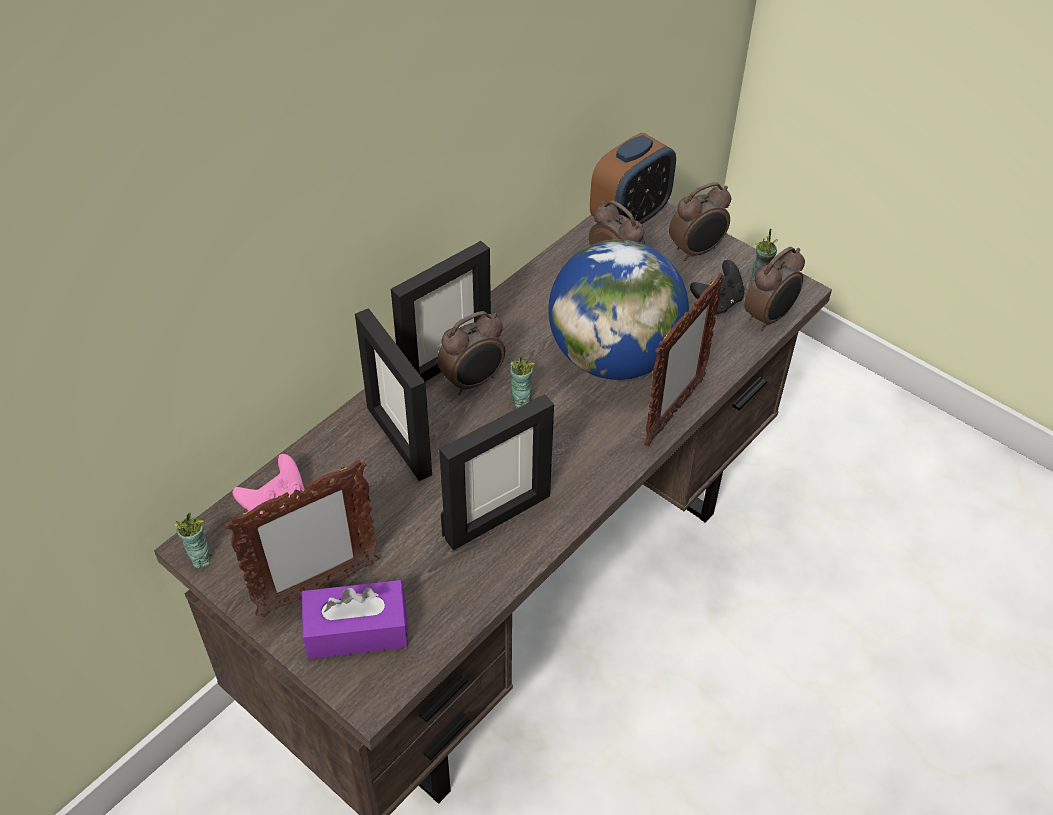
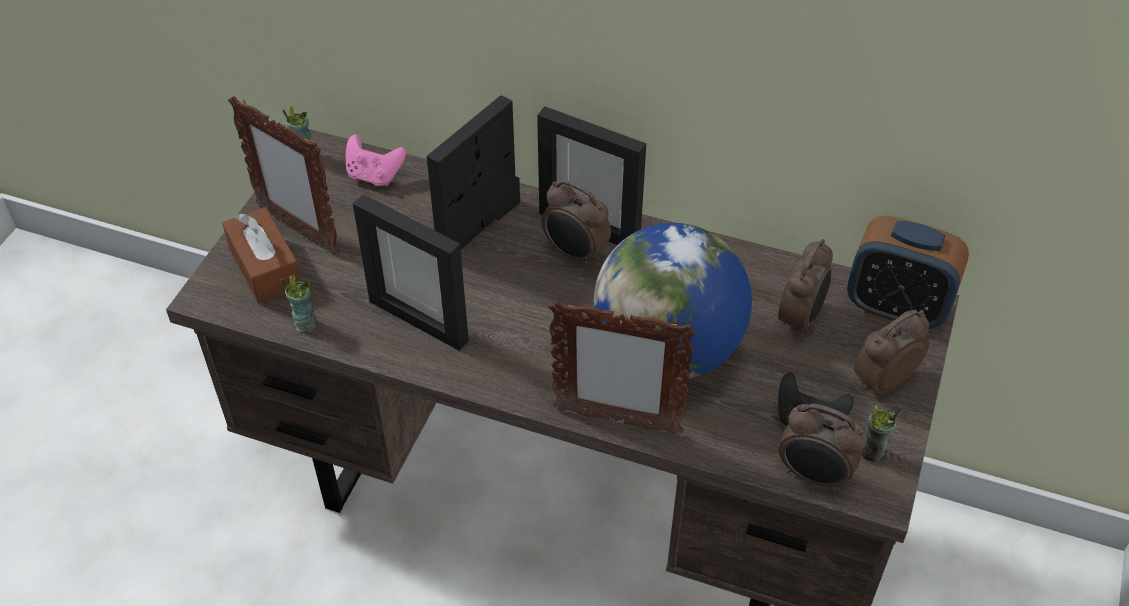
camera: 70 degrees right, 0 degrees up
purple tissue box [302,580,408,659] -> brown tissue box [222,207,302,304]
cup [510,355,535,408] -> cup moved to [281,275,317,332]
alarm clock [669,182,731,261] -> alarm clock turned 105 degrees clockwise [854,310,929,398]

